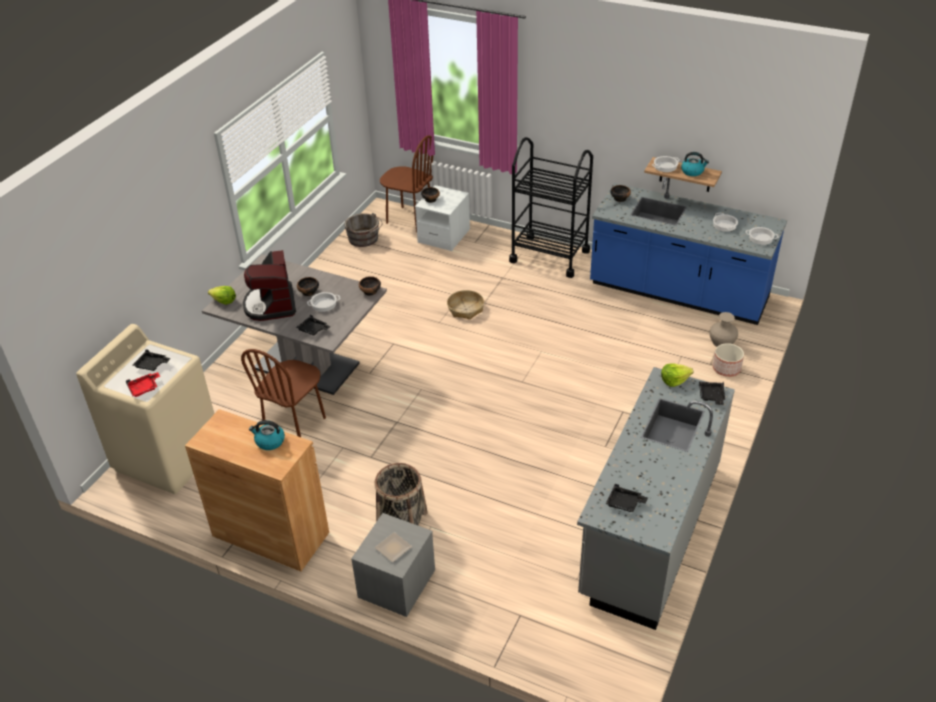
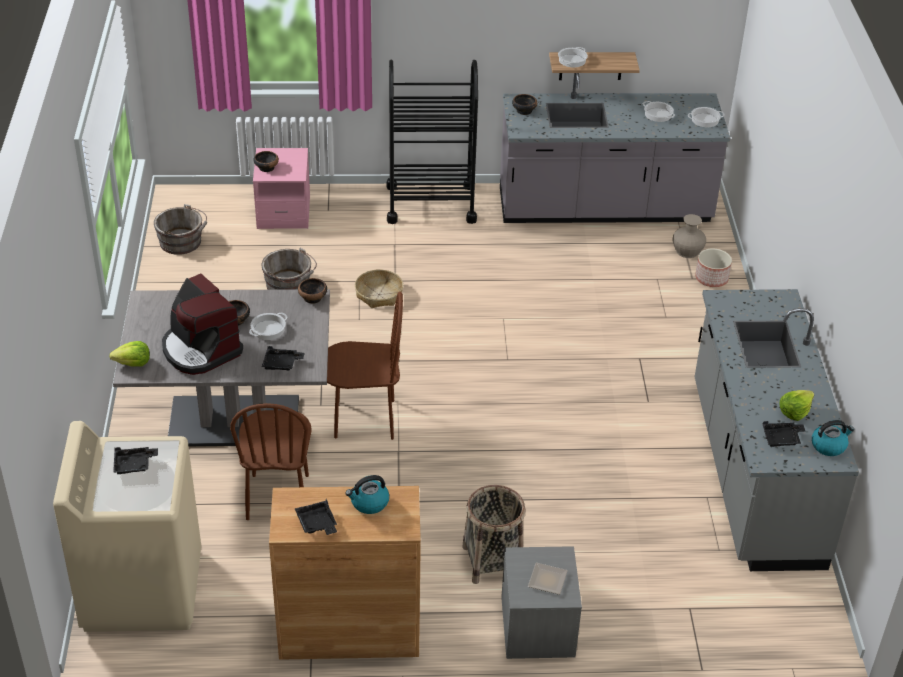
camera: 30 degrees left, 0 degrees up
red tray [126,372,160,397] -> none
brown chair [380,135,434,232] -> brown chair moved to [327,291,403,440]
white nightstand [415,185,470,251] -> pink nightstand [253,148,310,229]
blue counter [590,177,787,325] -> grey counter [500,73,730,223]
lettuce [661,364,693,387] -> lettuce moved to [779,390,814,421]
kettle [681,152,709,176] -> kettle moved to [812,420,854,456]
black tray [699,381,725,405] -> black tray moved to [295,499,337,535]
none -> grey bucket [262,248,317,290]

